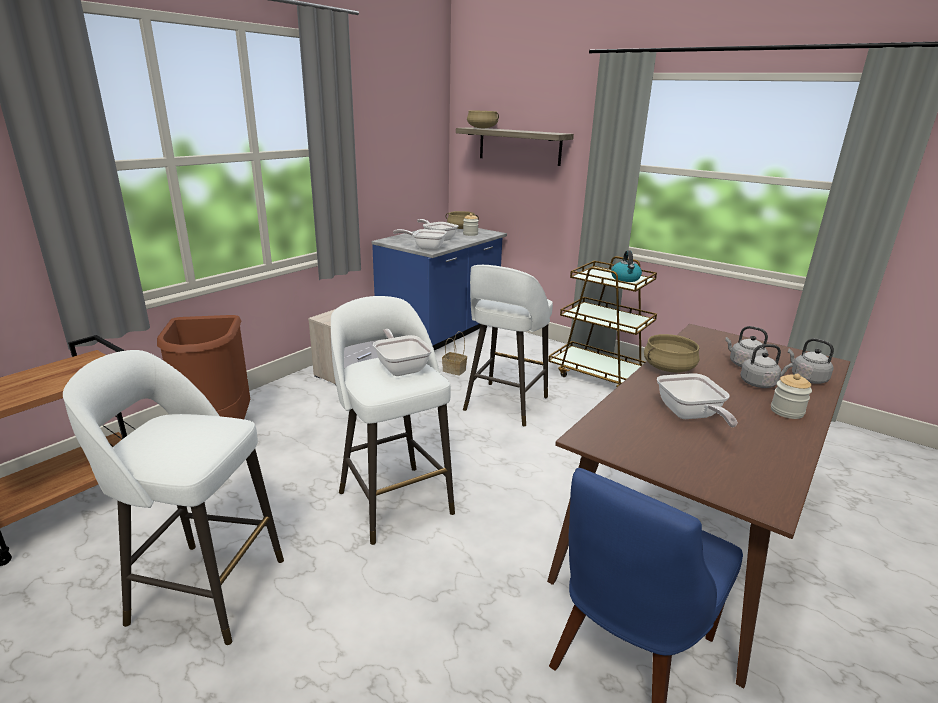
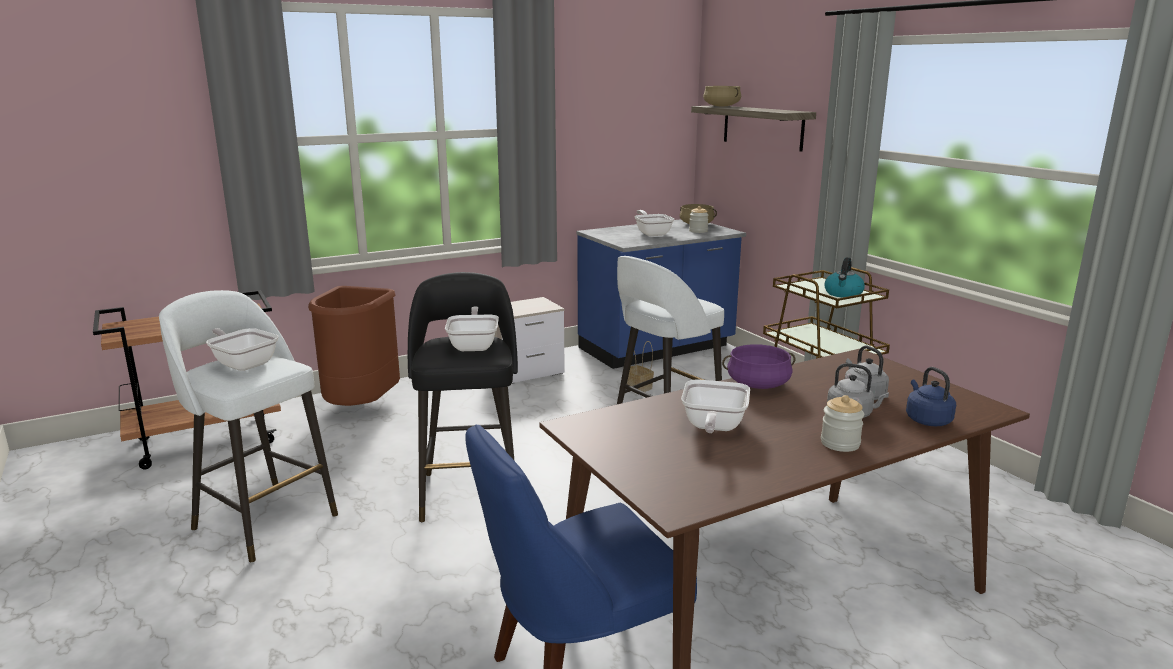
camera: 25 degrees right, 5 degrees down
white stool [331,296,455,545] -> black stool [408,272,518,522]
frying pan [393,229,447,250] -> frying pan moved to [206,328,278,371]
beige cooking pot [644,334,700,372] -> purple cooking pot [722,344,795,389]
grey kettle [788,338,834,384] -> blue kettle [906,367,956,426]

